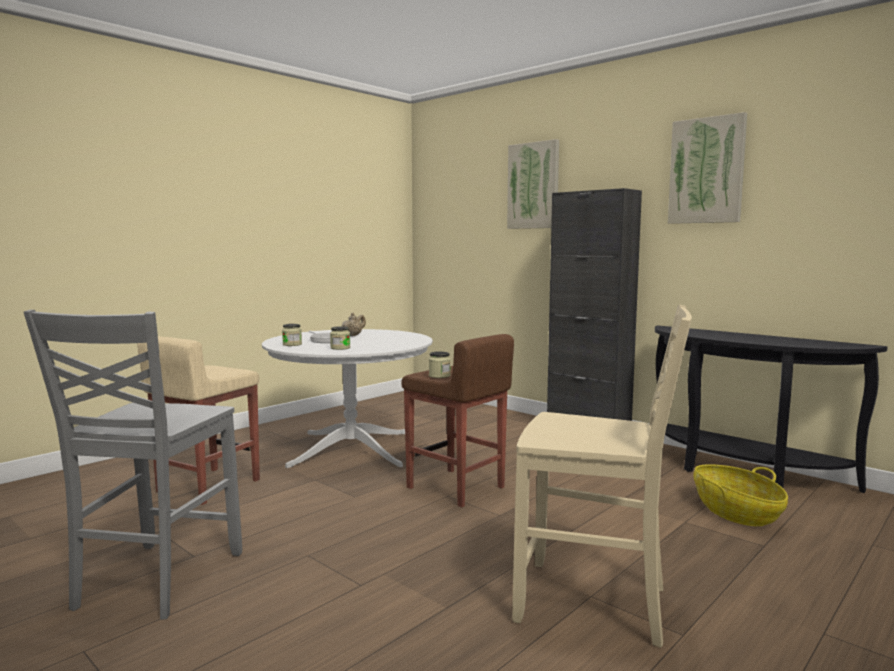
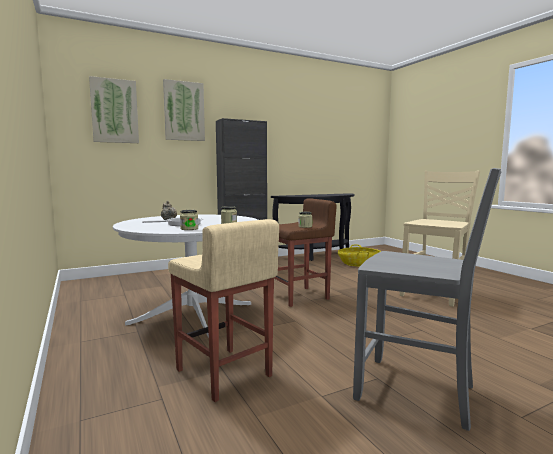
camera: 70 degrees left, 0 degrees up
picture [668,112,747,224] -> picture moved to [89,76,139,143]

